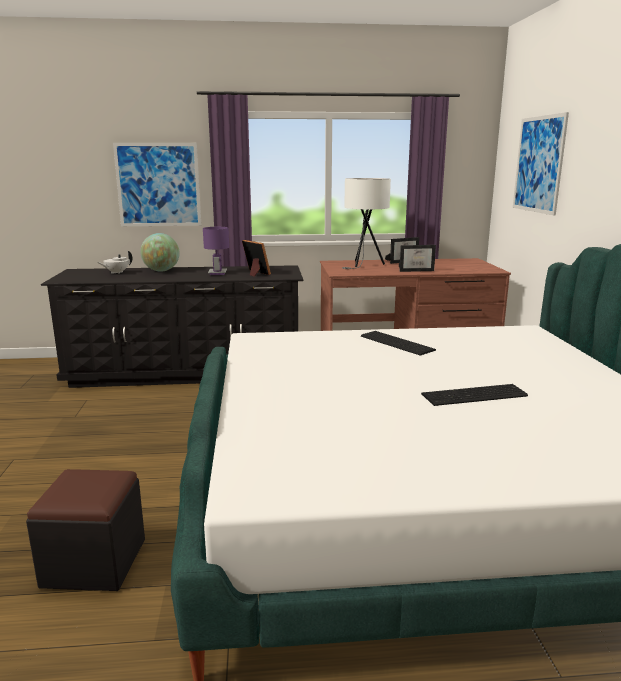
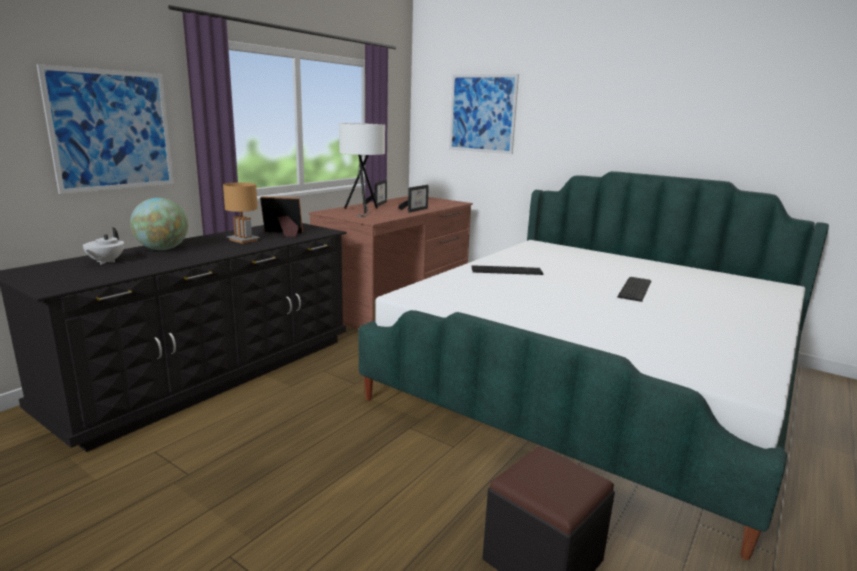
camera: 50 degrees left, 0 degrees up
purple table lamp [203,227,229,275] -> brown table lamp [223,182,260,244]

